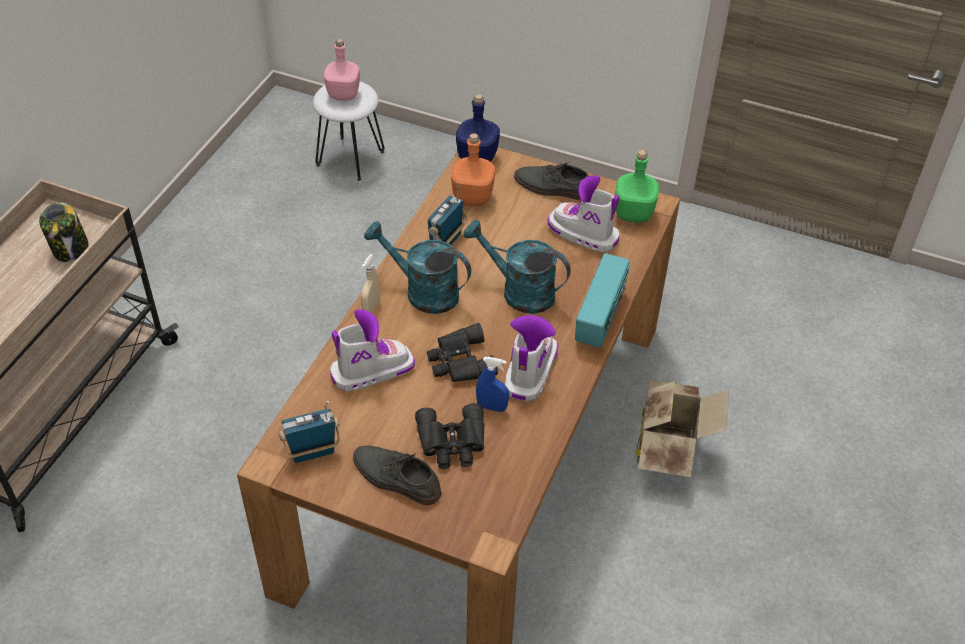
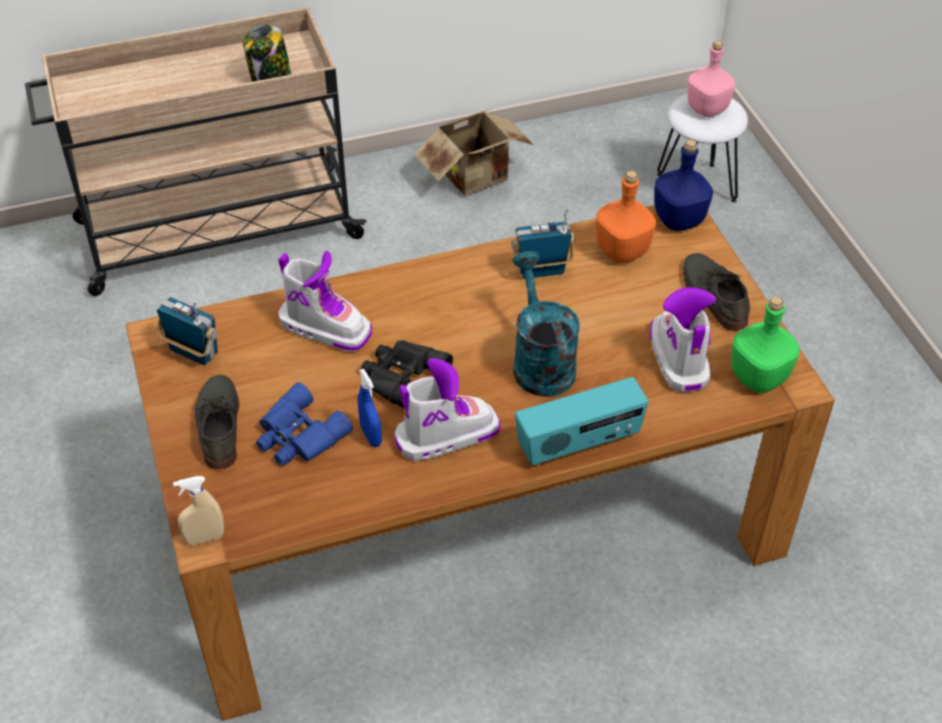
camera: 50 degrees right, 0 degrees up
beige spray bottle [361,254,381,313] -> beige spray bottle moved to [173,476,224,545]
turquoise watering can [364,221,471,314] -> none
black binoculars [415,403,485,469] -> blue binoculars [256,382,353,466]
cardboard box [635,380,729,477] -> cardboard box moved to [414,108,534,196]

